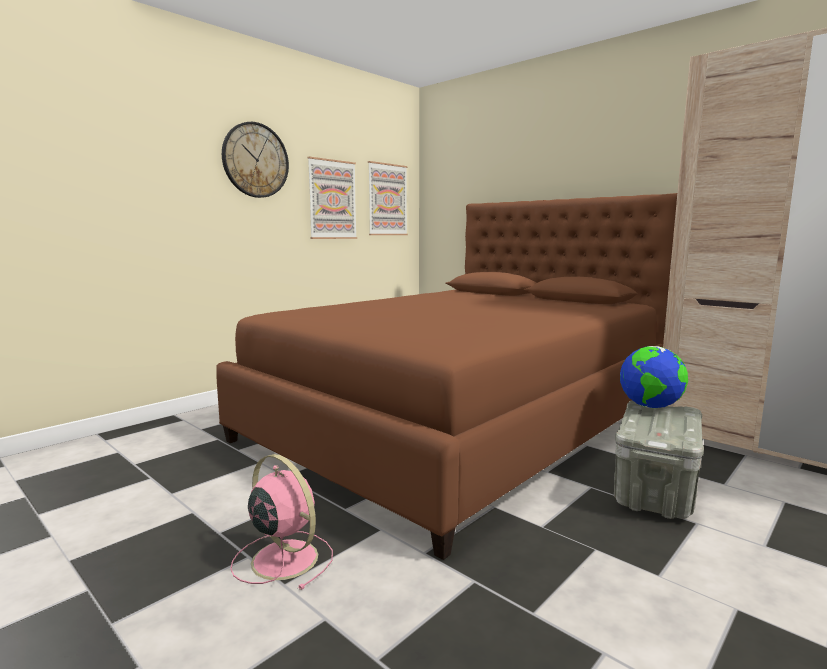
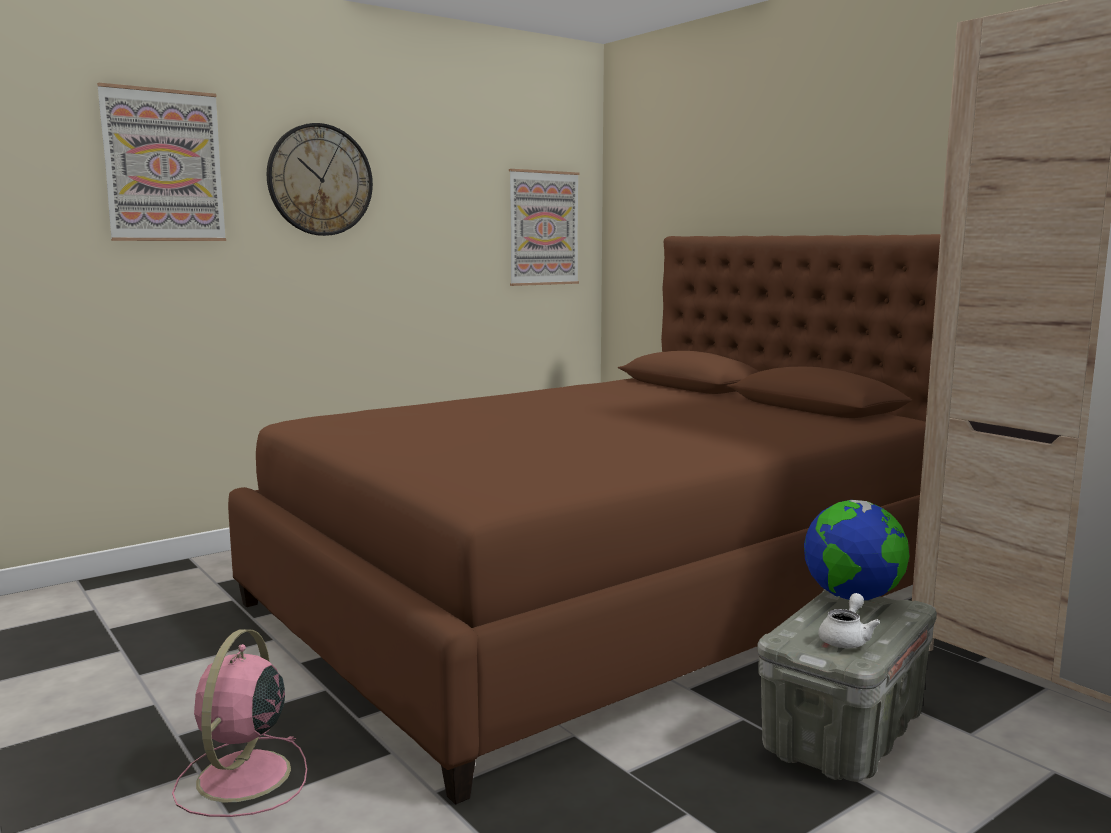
camera: 10 degrees right, 0 degrees up
pink fan [230,454,333,590] -> pink fan turned 135 degrees counterclockwise [172,629,307,817]
picture [307,157,357,239] -> picture moved to [97,83,226,241]
none -> white teapot [818,593,880,648]

